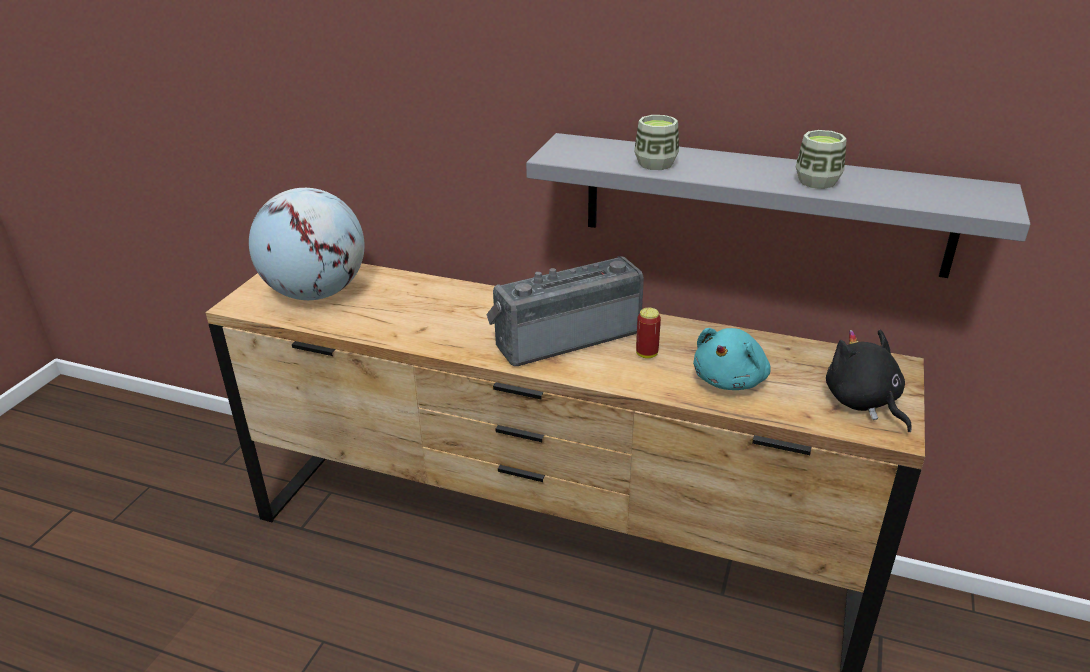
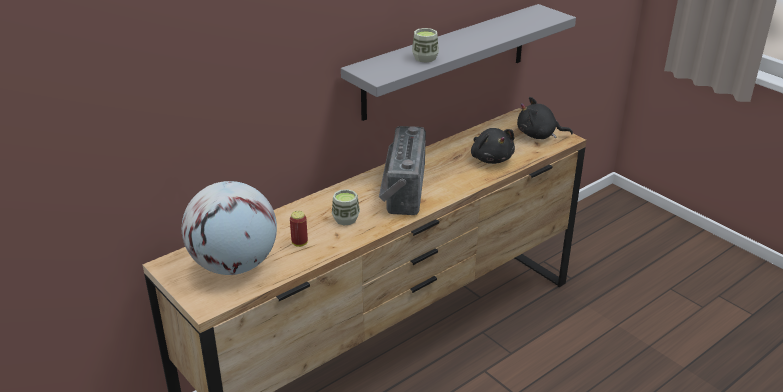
camera: 60 degrees left, 0 degrees up
can [636,308,661,358] -> can moved to [290,211,308,247]
turquoise plush toy [693,328,771,390] -> black plush toy [471,128,515,164]
cup [795,130,847,189] -> cup moved to [332,189,360,225]

